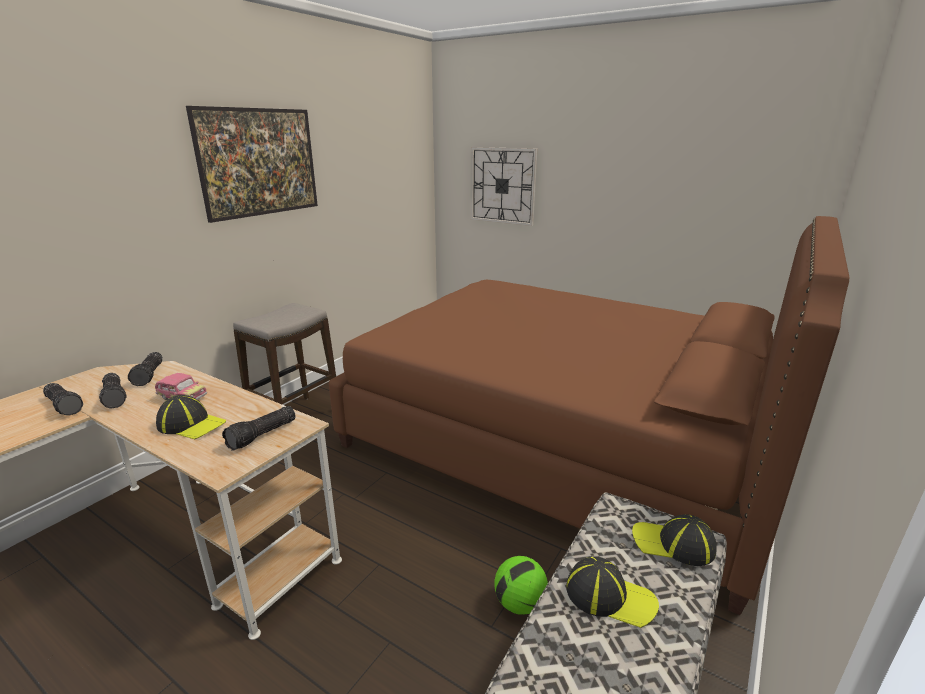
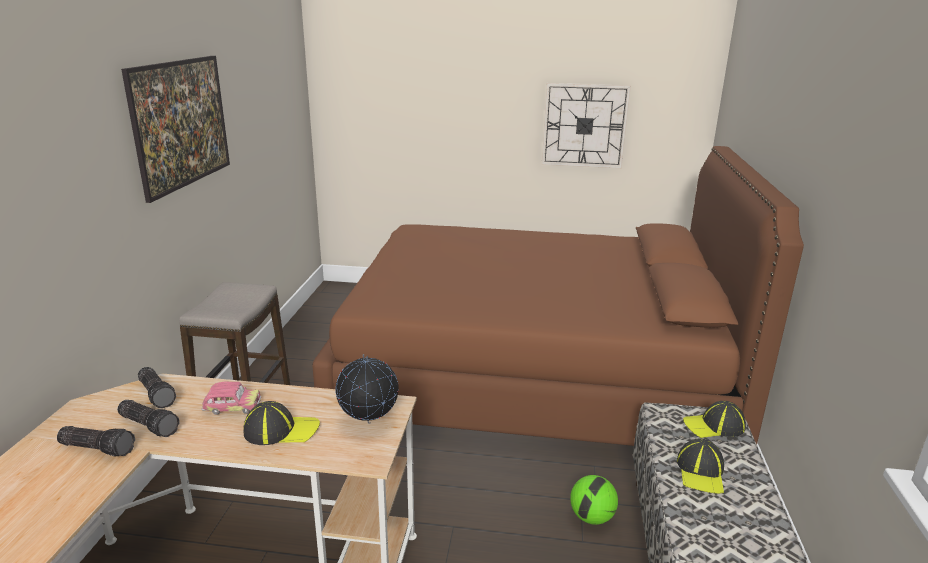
camera: 25 degrees left, 0 degrees up
flashlight [222,406,295,451] -> globe [336,354,399,424]
wall clock [471,147,537,226] -> wall clock moved to [542,83,631,168]
cap [566,556,659,628] -> cap turned 105 degrees clockwise [677,439,724,494]

